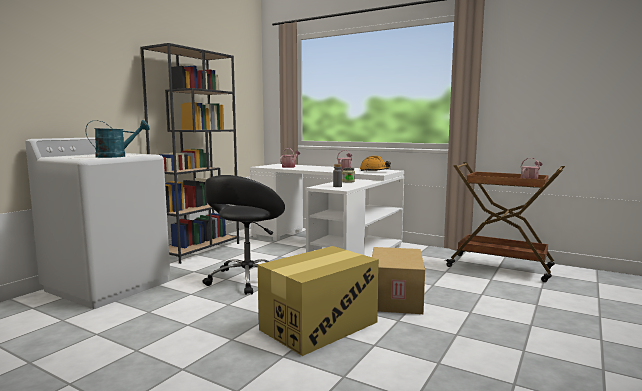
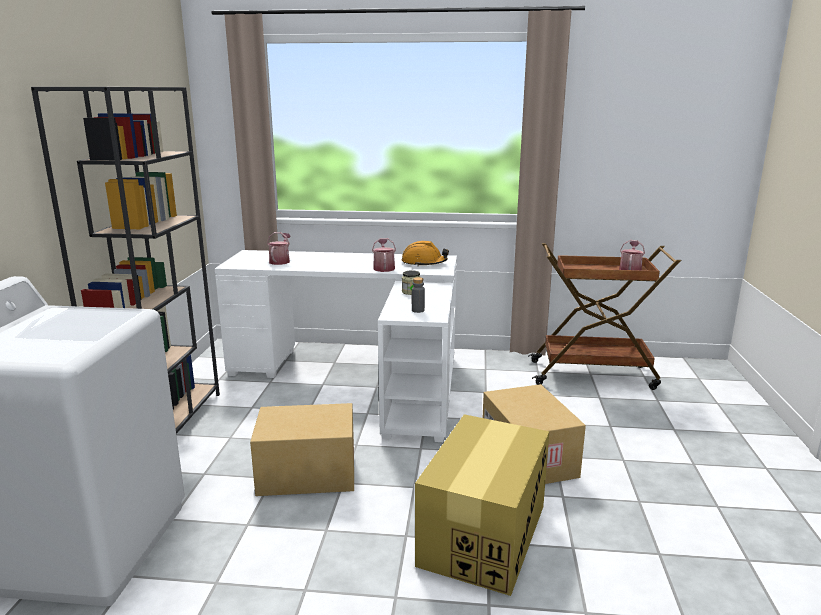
camera: 25 degrees left, 10 degrees up
turquoise watering can [86,120,149,158] -> none
black office chair [203,175,285,295] -> cardboard box [250,403,354,496]

